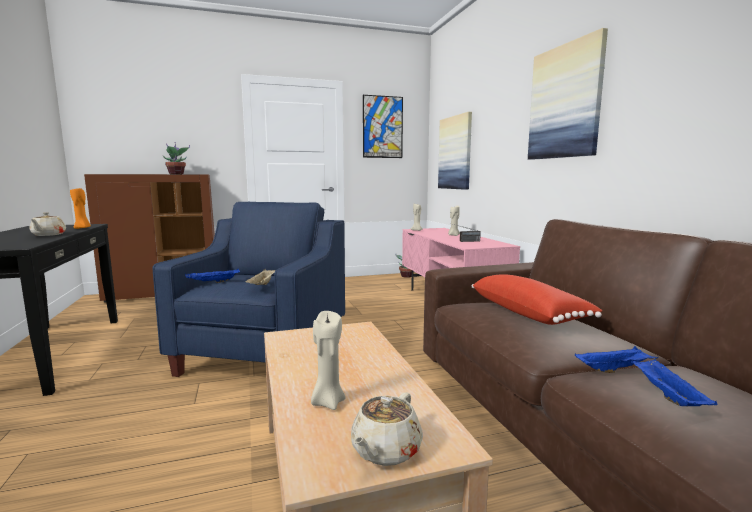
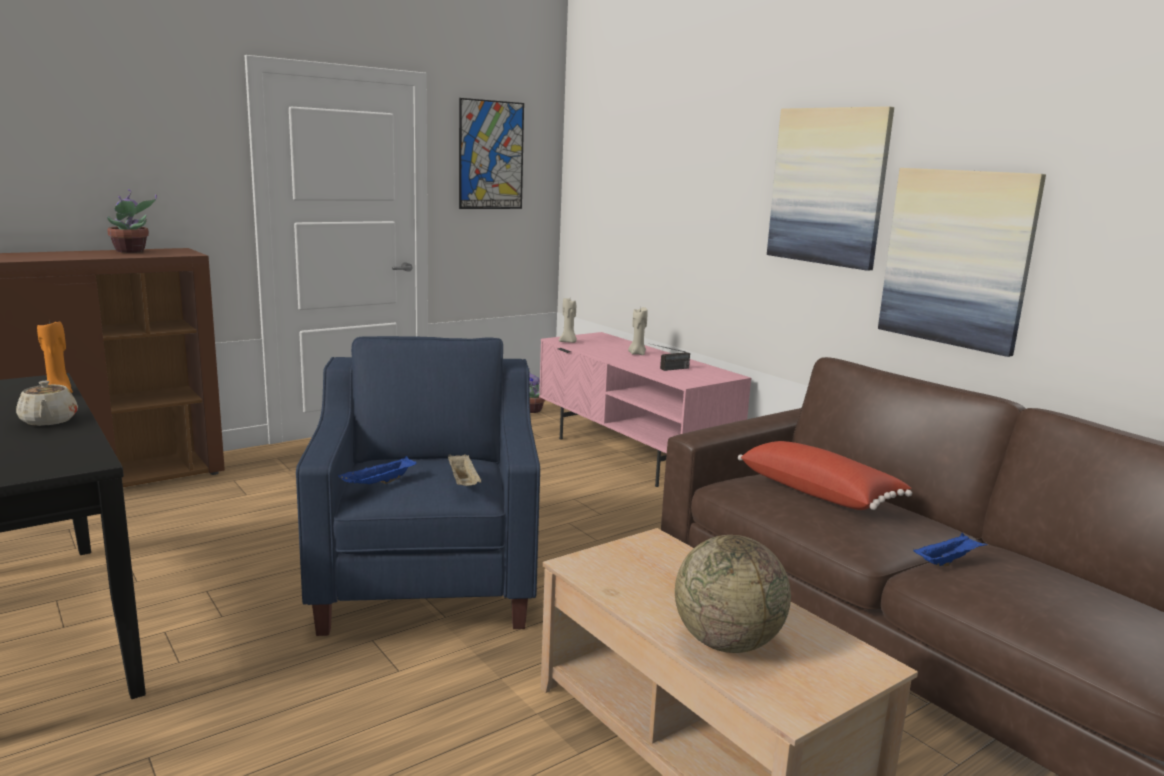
camera: 20 degrees left, 5 degrees up
beige candle [311,311,346,410] -> globe [675,535,791,653]
beige teapot [351,393,423,466] -> none
picture [438,112,472,190] -> picture moved to [878,168,1046,357]
blue tray [631,359,718,407] -> none

